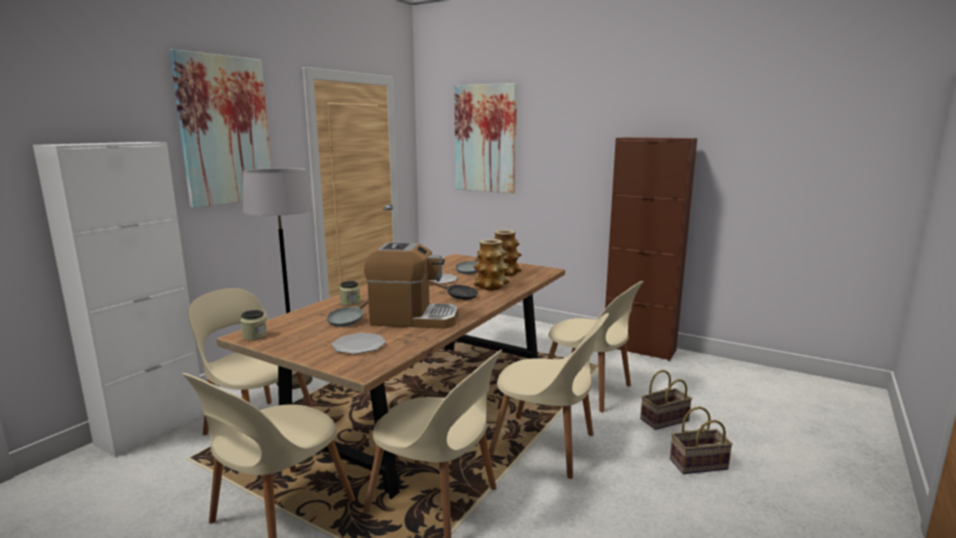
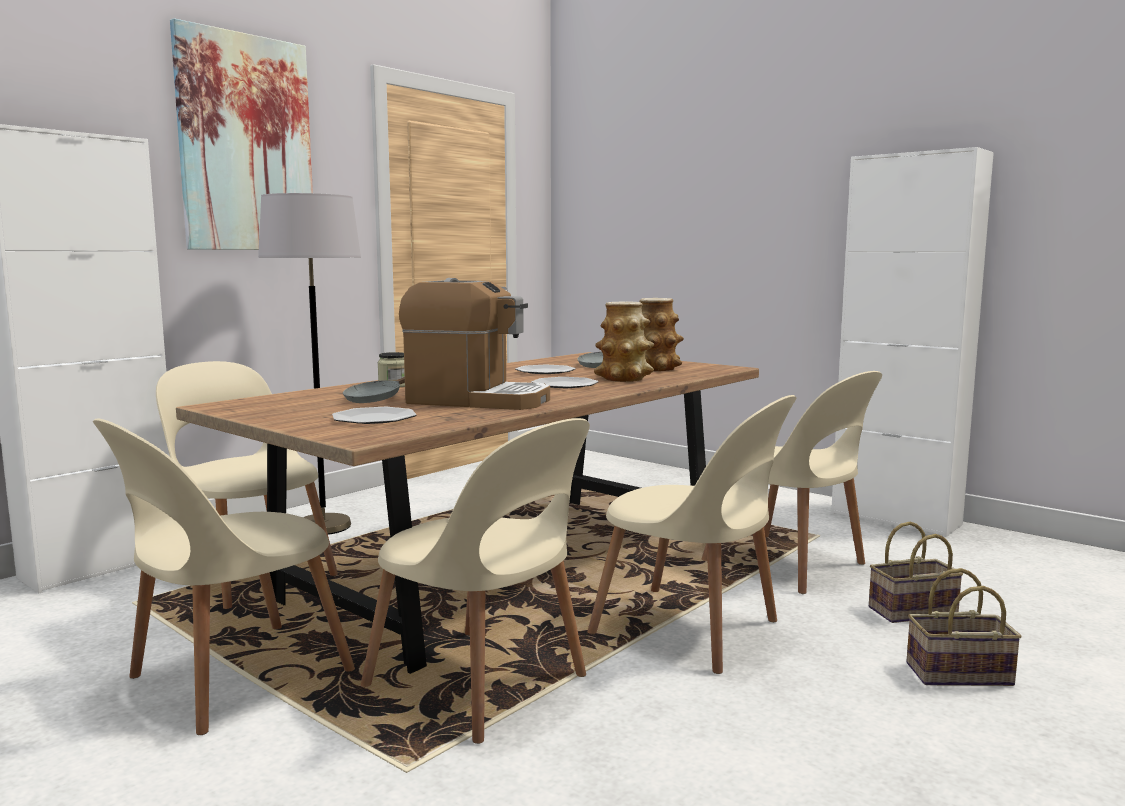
camera: 10 degrees right, 5 degrees down
jar [241,310,267,340] -> none
black frying pan [429,280,478,300] -> plate [531,377,599,388]
picture [454,83,517,193] -> none
brown cabinet [605,137,697,361] -> white cabinet [831,147,994,537]

